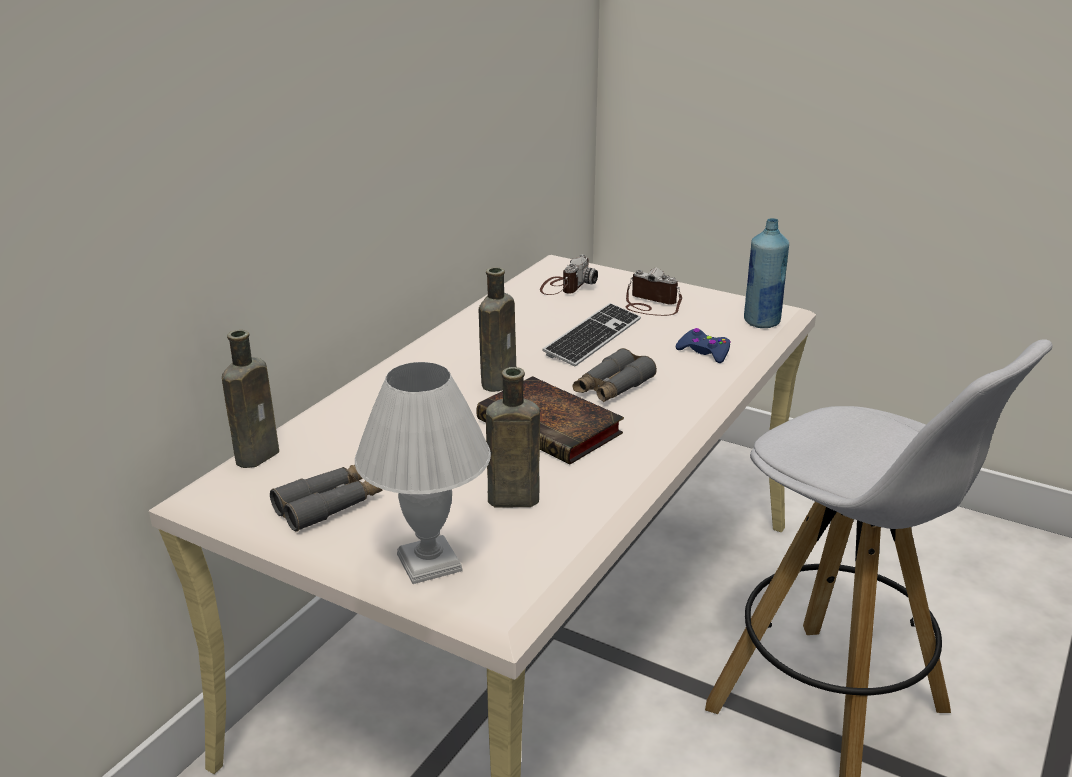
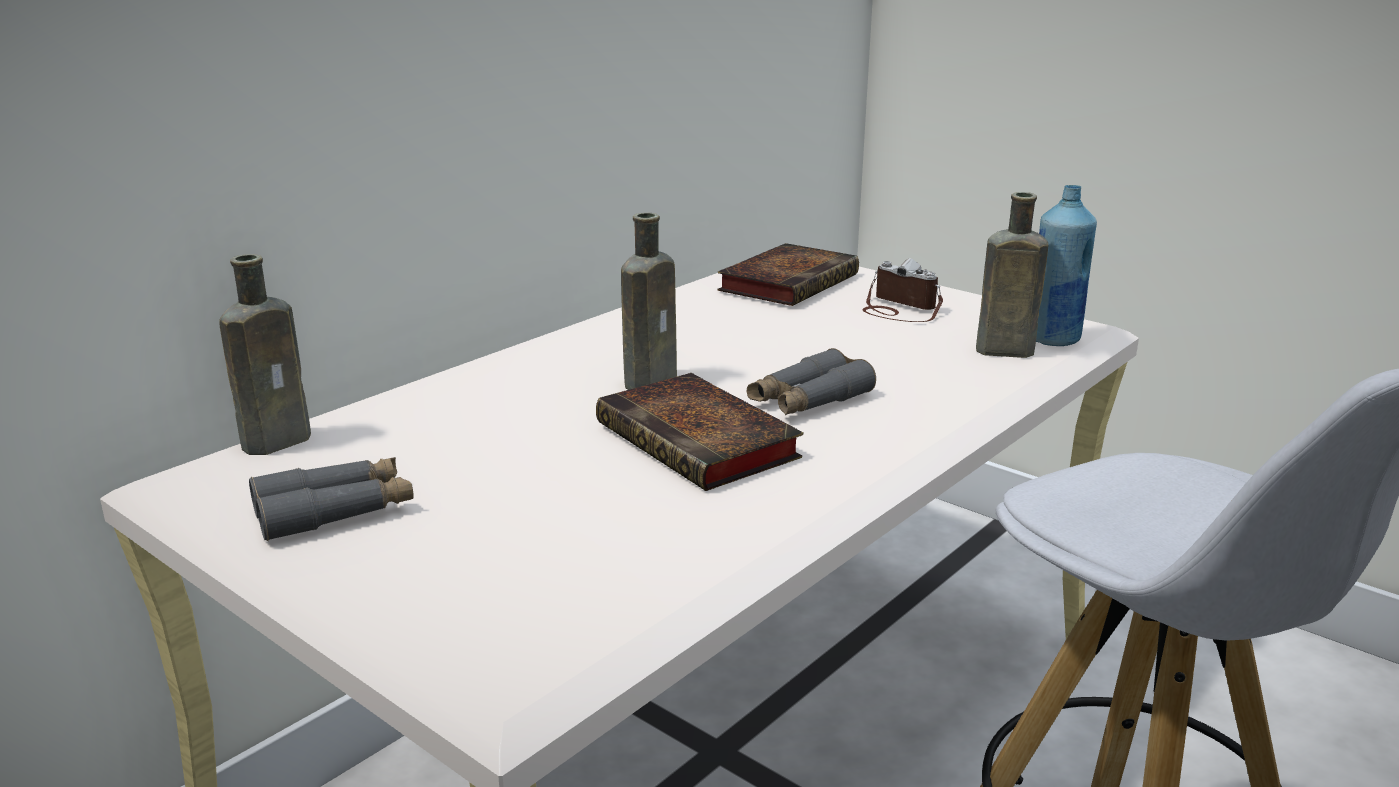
camera: 10 degrees right, 5 degrees down
white table lamp [355,362,491,584] -> none
brown bottle [486,367,540,508] -> brown bottle moved to [976,192,1048,358]
camera [540,255,598,295] -> book [717,243,859,306]
keyboard [542,303,641,366] -> none
blue game controller [676,328,731,363] -> none

